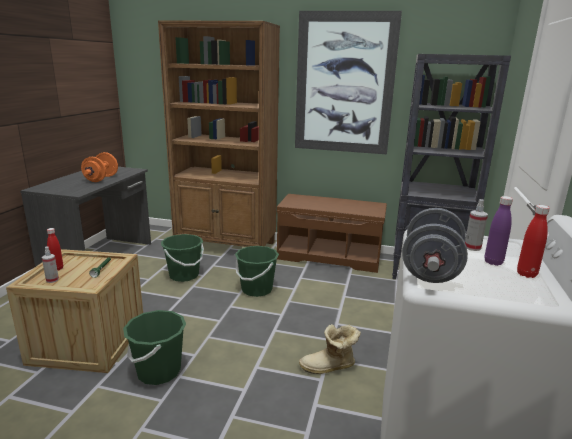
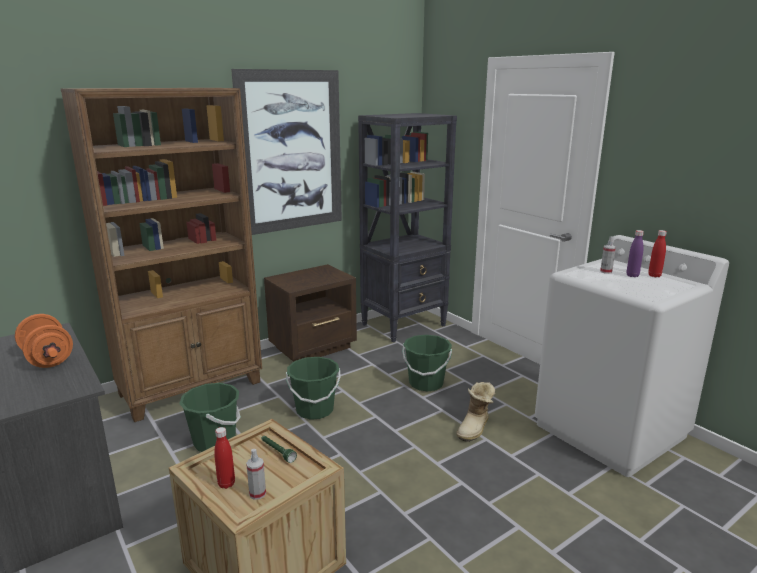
camera: 50 degrees left, 0 degrees up
green bucket [123,310,186,385] -> green bucket moved to [402,335,452,392]
brown bench [277,194,387,273] -> brown nightstand [264,264,357,362]
grey dumbbell [402,208,468,283] -> none

